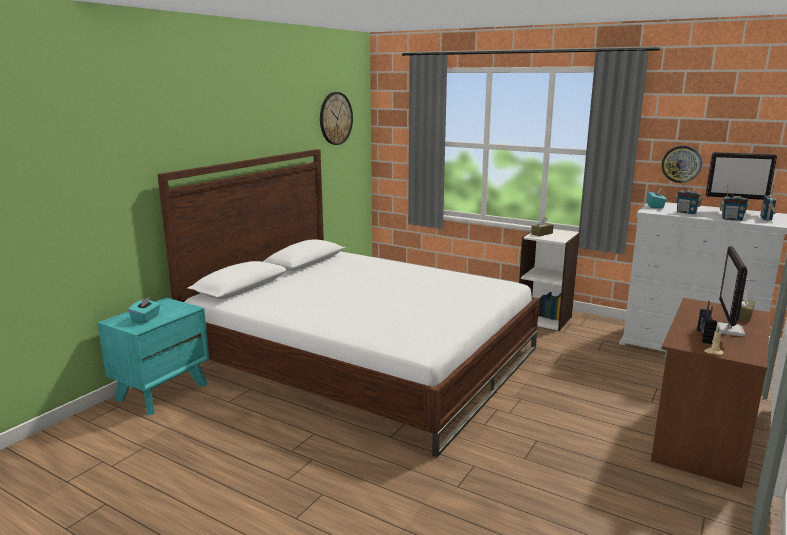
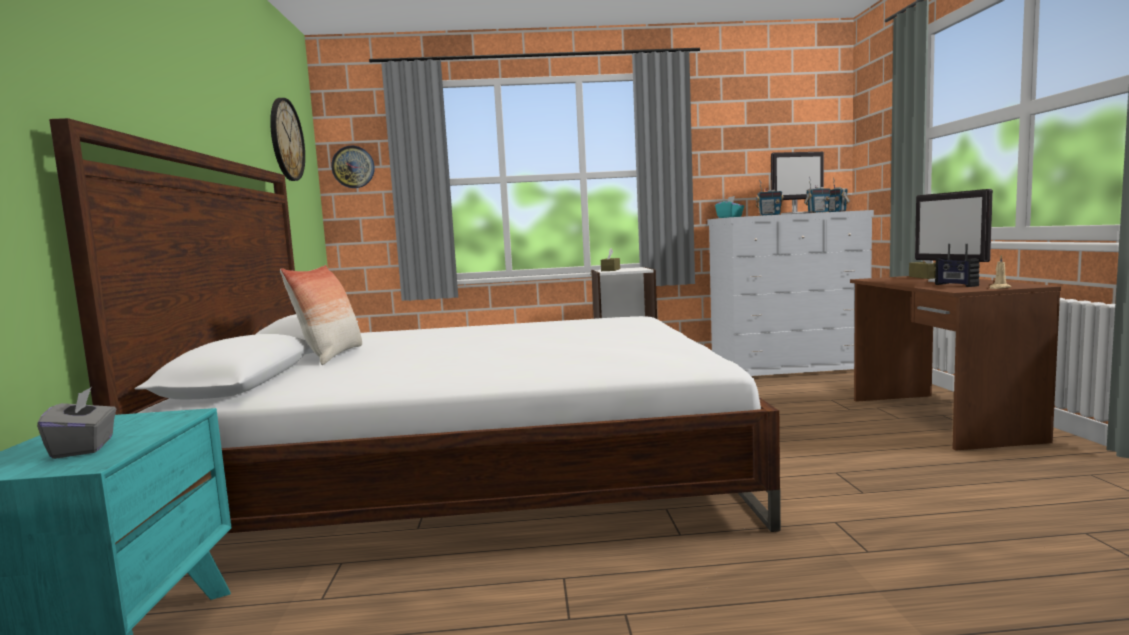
camera: 35 degrees left, 10 degrees down
turquoise tissue box [128,296,161,323] -> grey tissue box [37,387,116,459]
wall clock [661,146,702,183] -> wall clock moved to [331,146,375,188]
none -> pillow [280,265,362,365]

